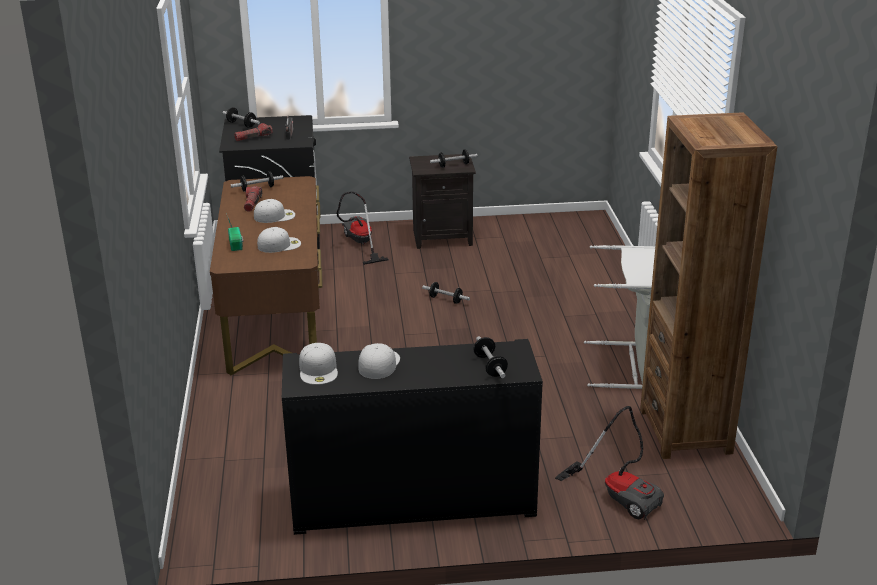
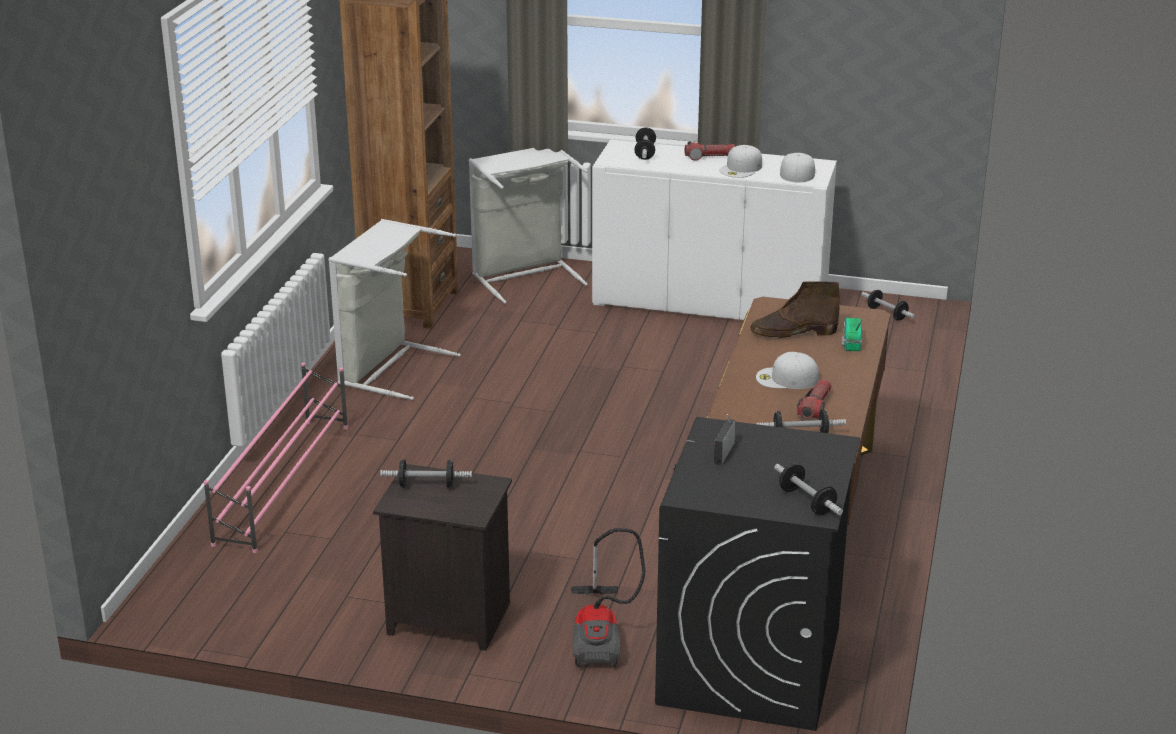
camera: 160 degrees left, 0 degrees up
flashlight [234,123,273,141] -> flashlight moved to [685,141,735,161]
white cap [257,227,301,253] -> brown boot [750,281,840,339]
black cabinet [282,339,543,535] -> white cabinet [592,139,837,320]
dumbbell [422,282,470,304] -> dumbbell moved to [861,290,915,321]
vacuum cleaner [555,406,664,520] -> grey laundry basket [468,148,588,304]
none -> pink shoe rack [204,363,348,553]

